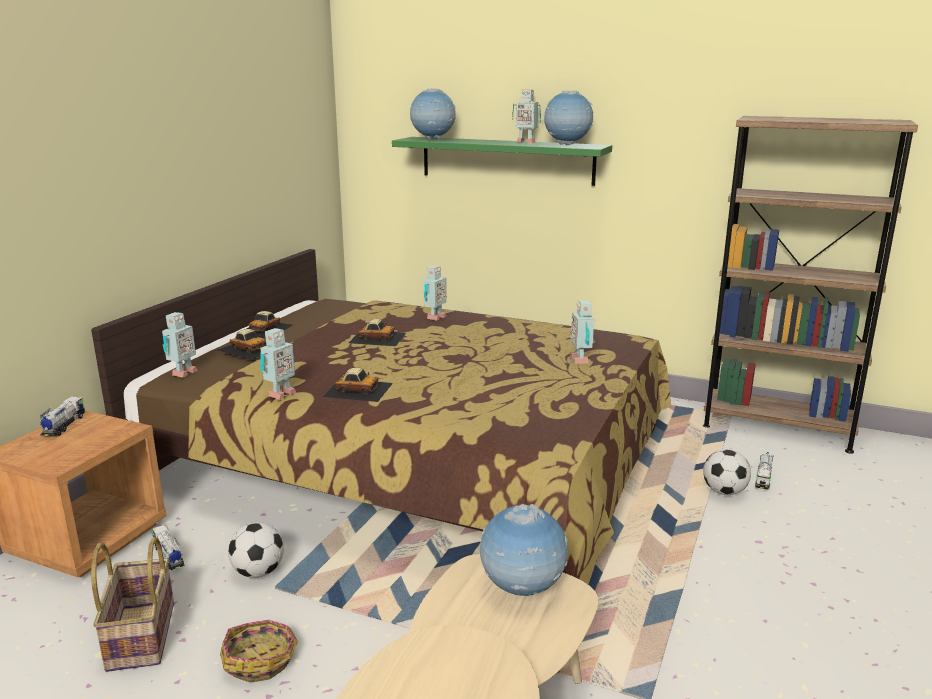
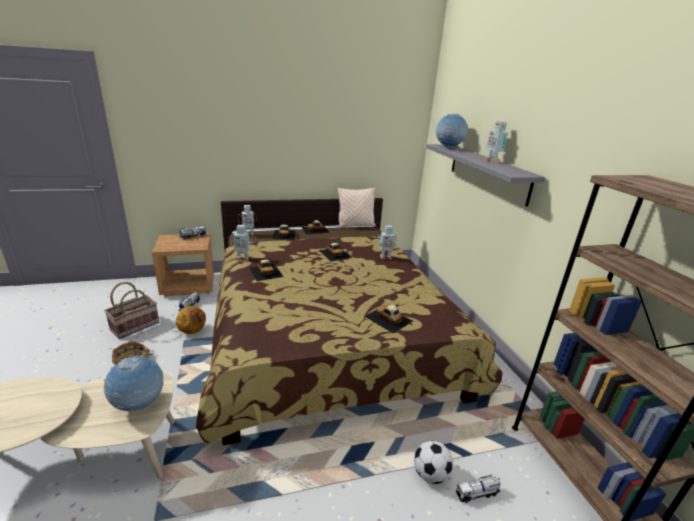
camera: 50 degrees right, 5 degrees up
football [228,522,284,578] -> basketball [176,306,206,334]
green shelf [392,137,612,186] -> grey shelf [426,144,545,207]
globe [544,91,593,145] -> none
toy robot [570,300,594,364] -> toy car [364,304,413,333]
none -> beige pillow [337,187,376,228]

